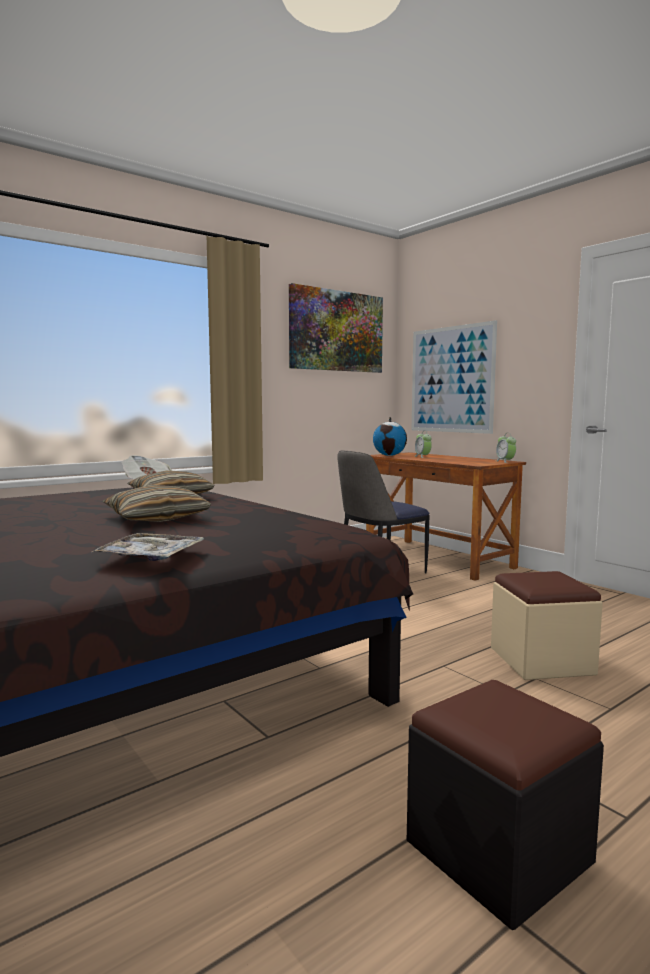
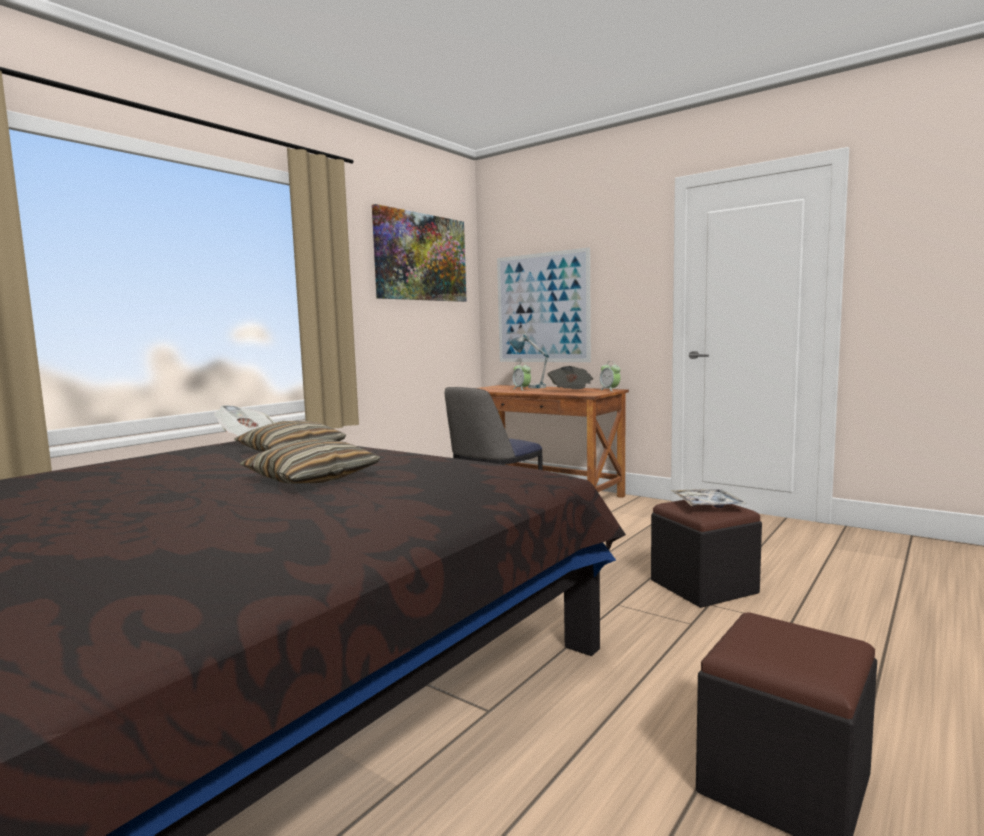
camera: 15 degrees left, 0 degrees up
tray [92,533,204,561] -> tray moved to [671,489,747,508]
globe [373,417,407,456] -> none
beige ottoman [491,571,603,680] -> black ottoman [651,500,762,608]
none -> table lamp [509,334,549,389]
none -> newspaper [547,366,593,389]

